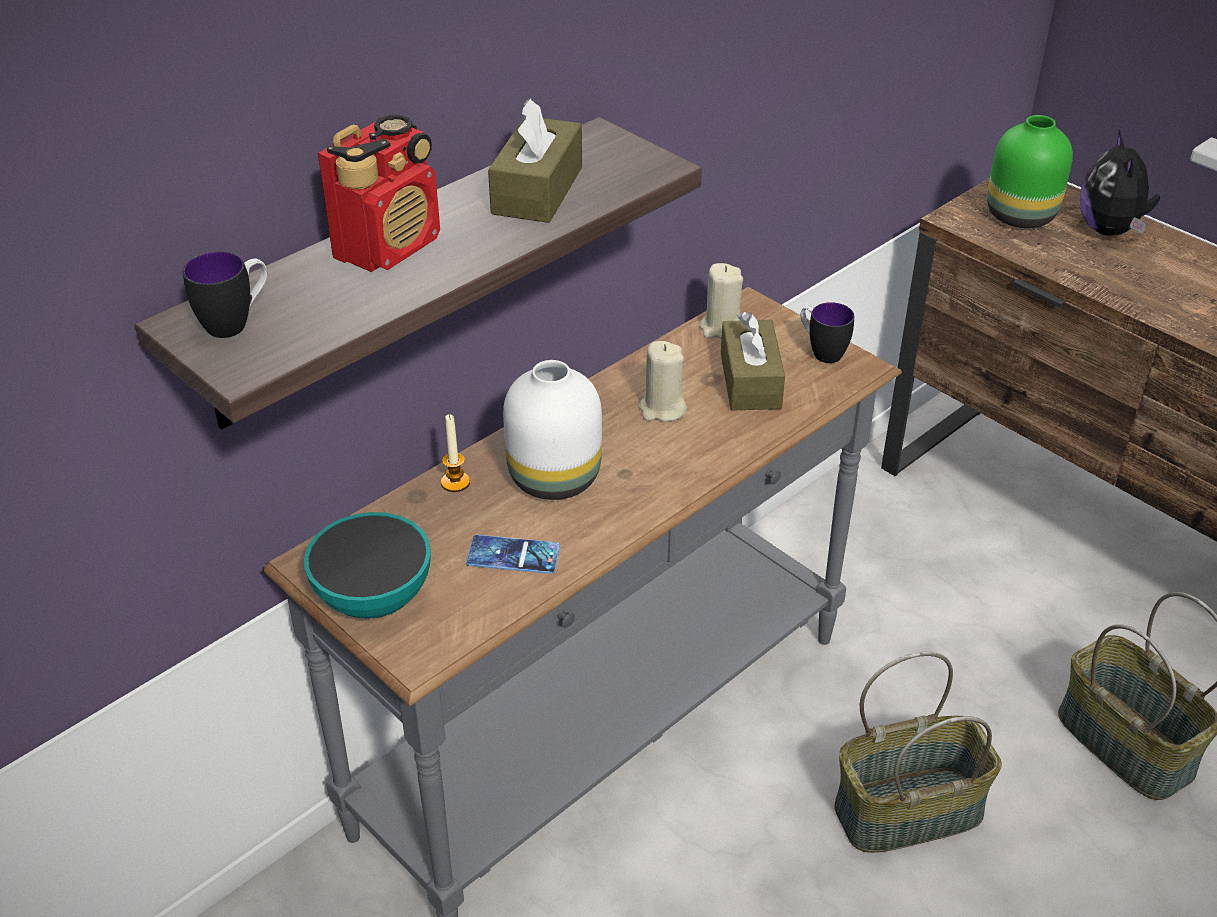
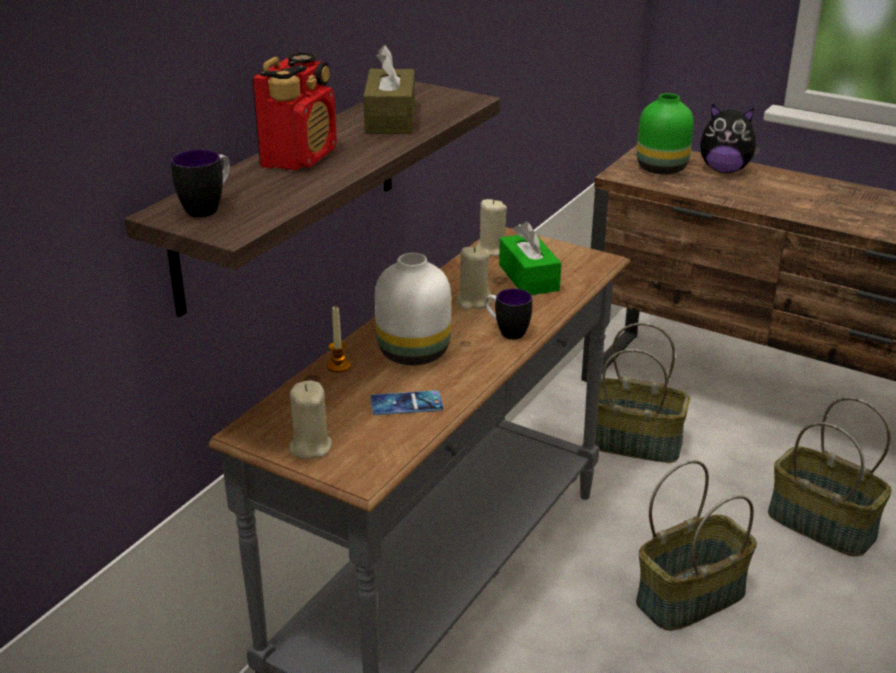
camera: 15 degrees left, 10 degrees down
bowl [304,512,431,619] -> beige candle [289,381,332,459]
brown tissue box [721,312,785,411] -> green tissue box [499,221,561,295]
mug [800,302,854,363] -> mug moved to [485,289,532,340]
plush toy [1080,130,1160,236] -> plush toy turned 60 degrees counterclockwise [700,104,761,173]
none -> basket [595,323,690,463]

